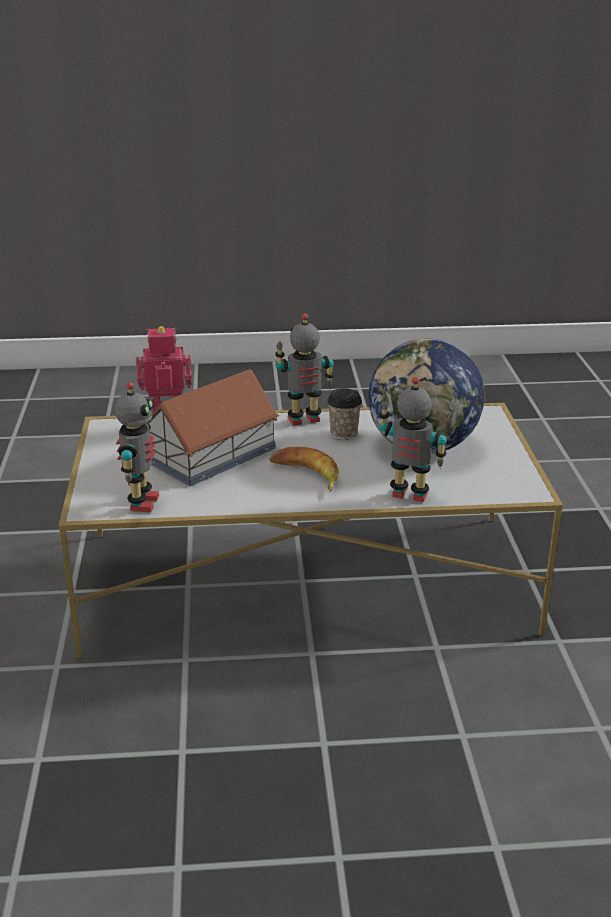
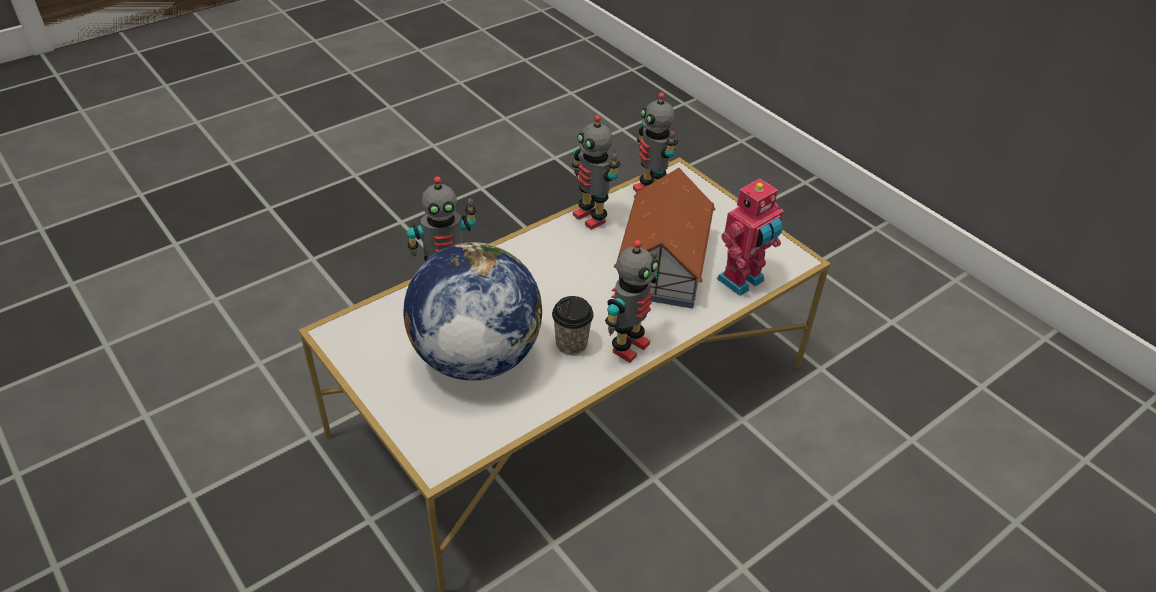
camera: 145 degrees right, 15 degrees up
banana [269,447,339,492] -> none
none -> toy robot [572,115,620,230]

